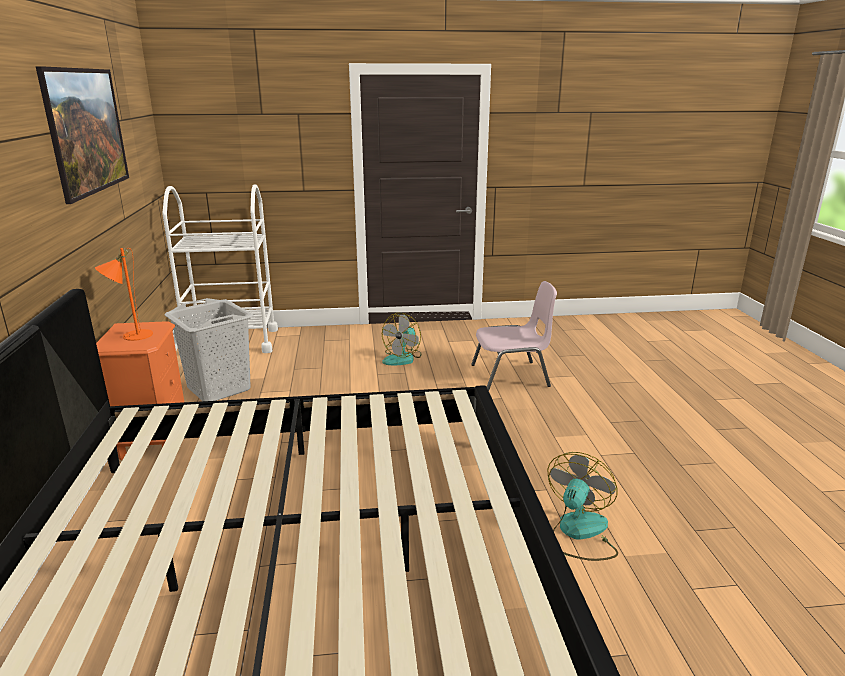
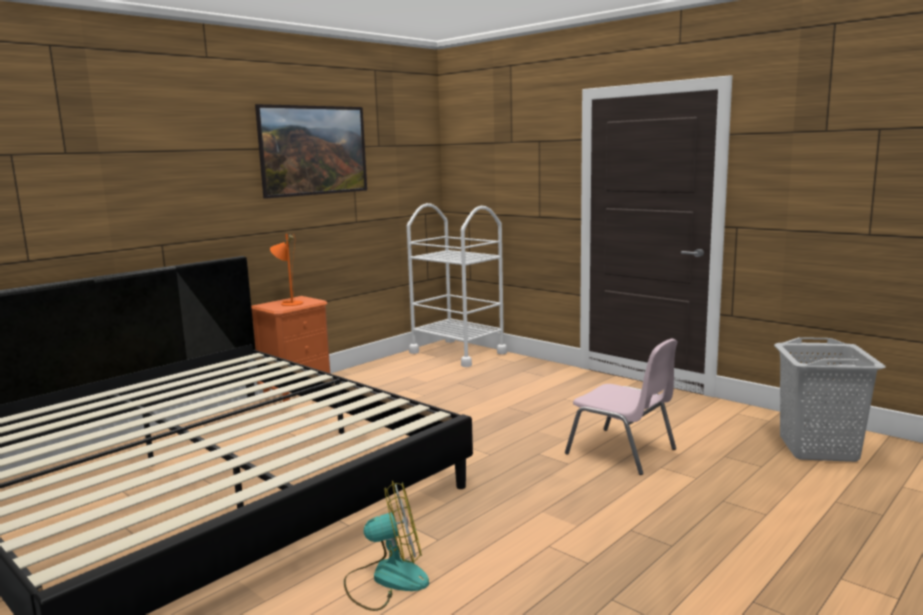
camera: 50 degrees right, 10 degrees down
grey laundry basket [164,298,253,401] -> grey laundry basket moved to [774,337,886,462]
fan [382,313,421,365] -> none

